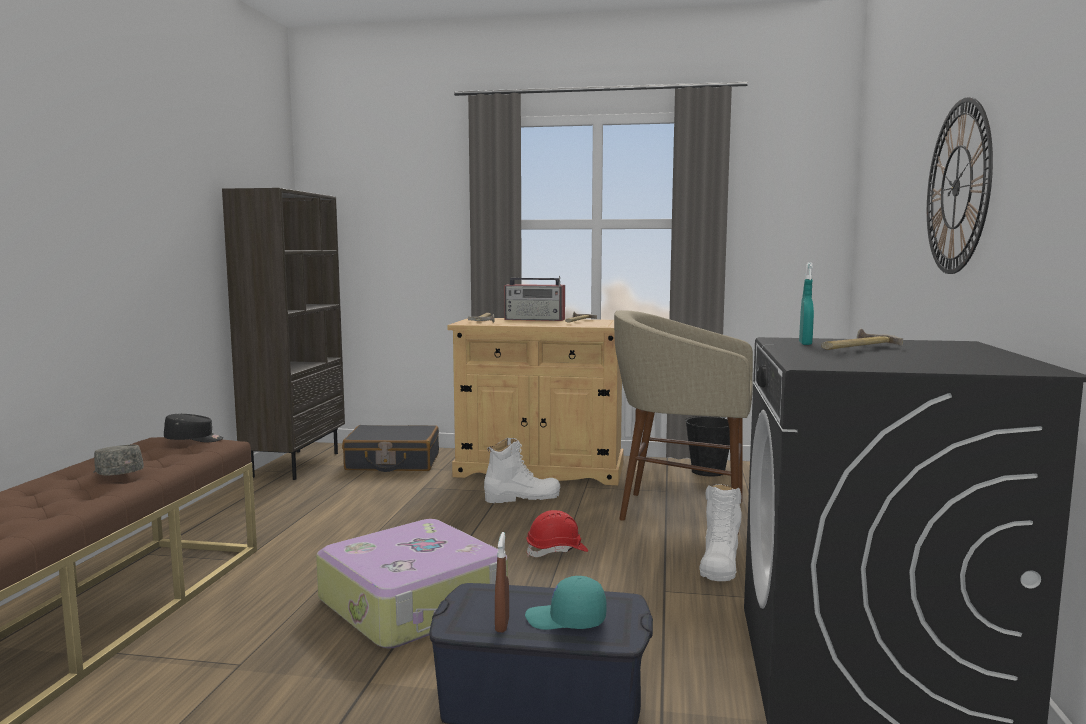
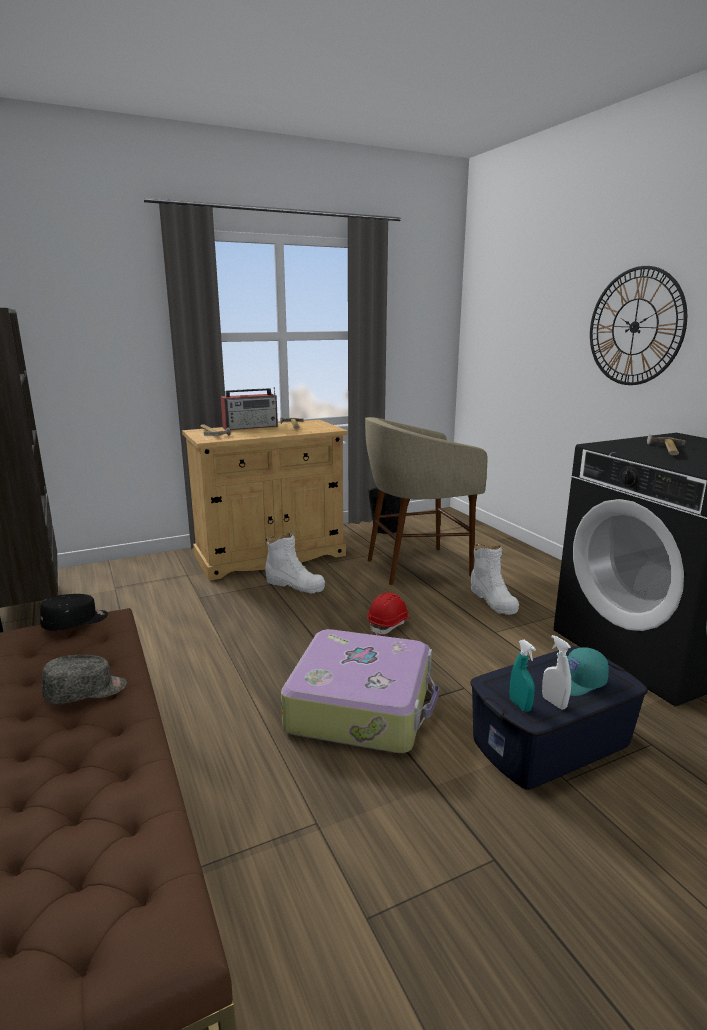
camera: 35 degrees left, 10 degrees up
grey cap [93,445,144,475] -> grey cap turned 150 degrees clockwise [42,655,127,704]
black suitcase [342,425,439,472] -> none
white boot [484,438,560,503] -> white boot turned 75 degrees clockwise [265,533,325,594]
brown spray bottle [495,532,509,632] -> white spray bottle [542,635,571,710]
turquoise spray bottle [799,262,814,345] -> turquoise spray bottle moved to [509,640,536,712]

